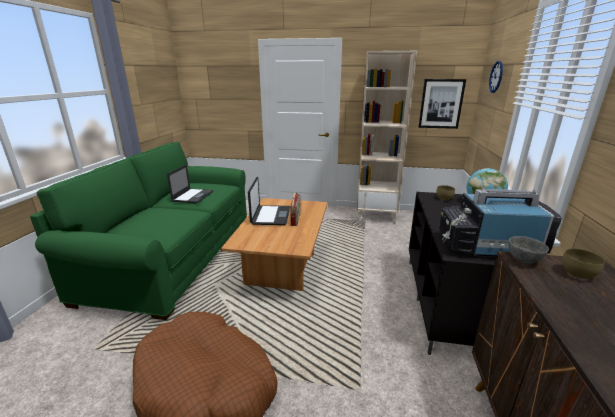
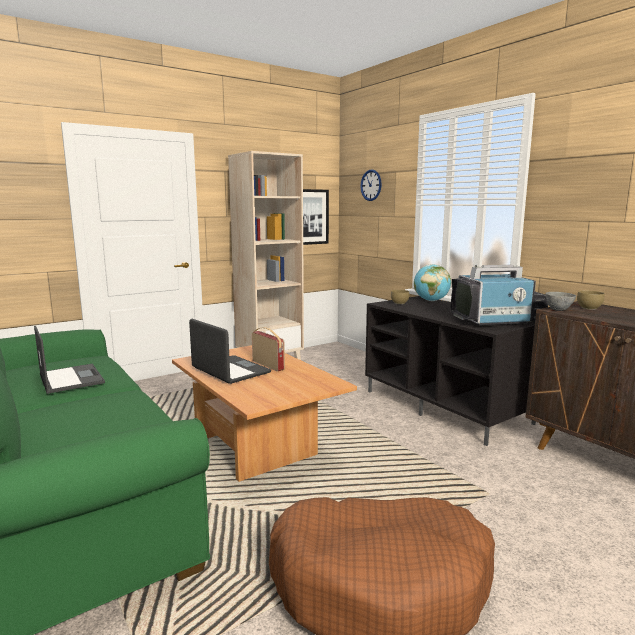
camera: 45 degrees left, 10 degrees down
television [439,189,562,257] -> television turned 150 degrees counterclockwise [450,265,548,326]

